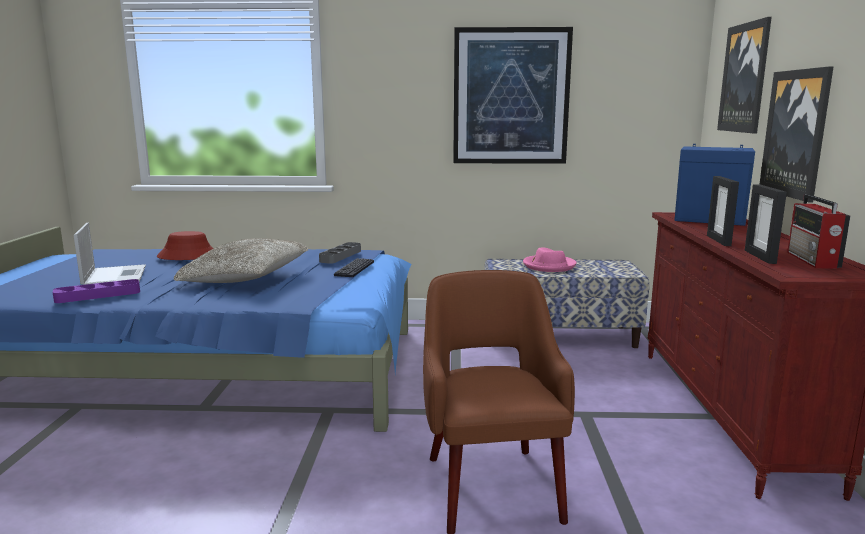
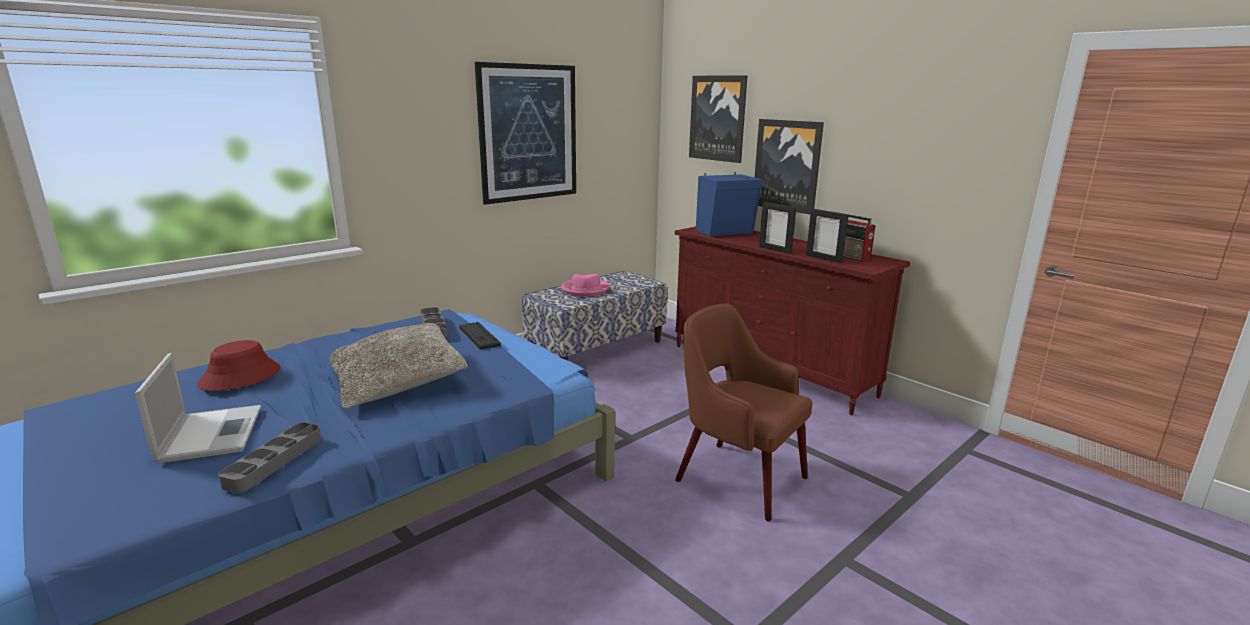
camera: 45 degrees left, 5 degrees up
purple tray [53,279,140,303] -> grey tray [218,423,321,493]
laptop [73,222,146,285] -> laptop turned 45 degrees clockwise [135,353,261,463]

